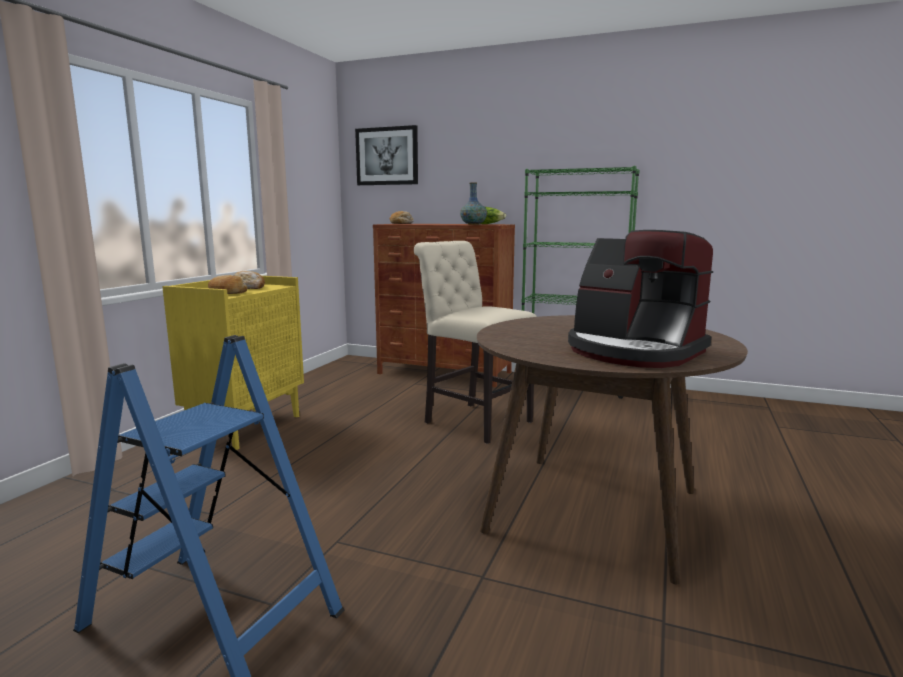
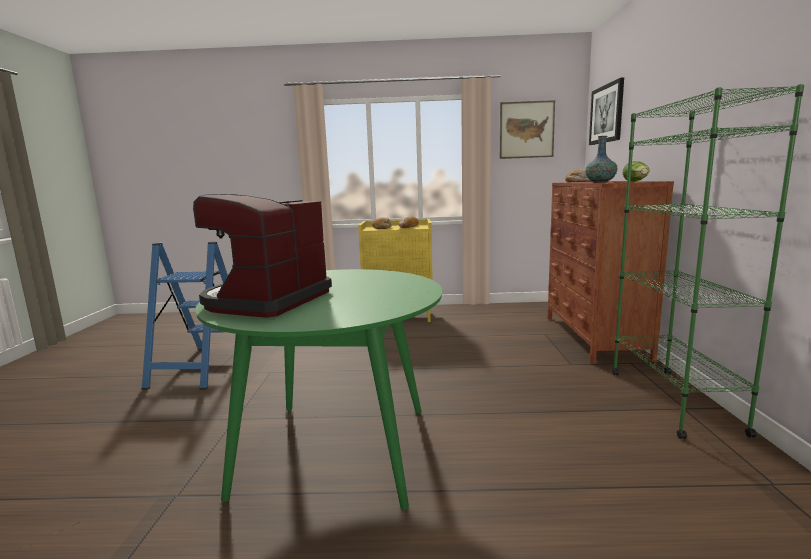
camera: 70 degrees right, 0 degrees up
beige stool [414,241,537,444] -> none
brown dining table [477,315,748,584] -> green dining table [195,269,443,510]
none -> picture [500,100,555,159]

